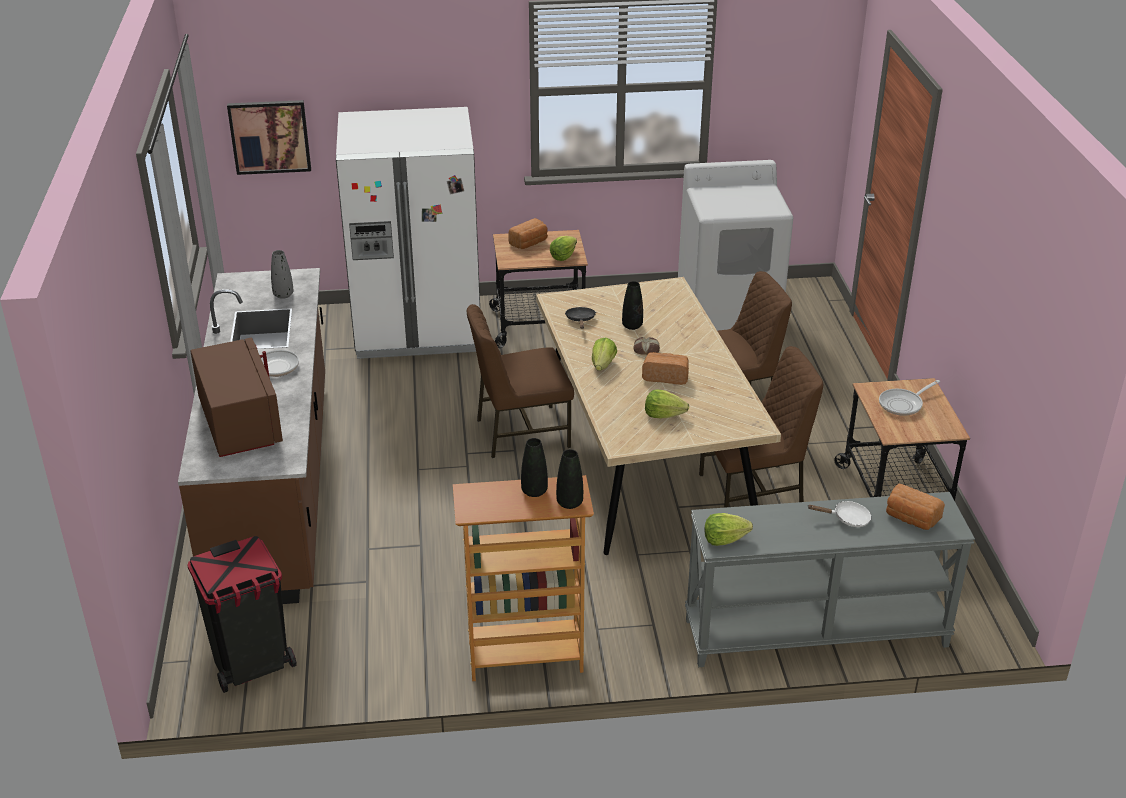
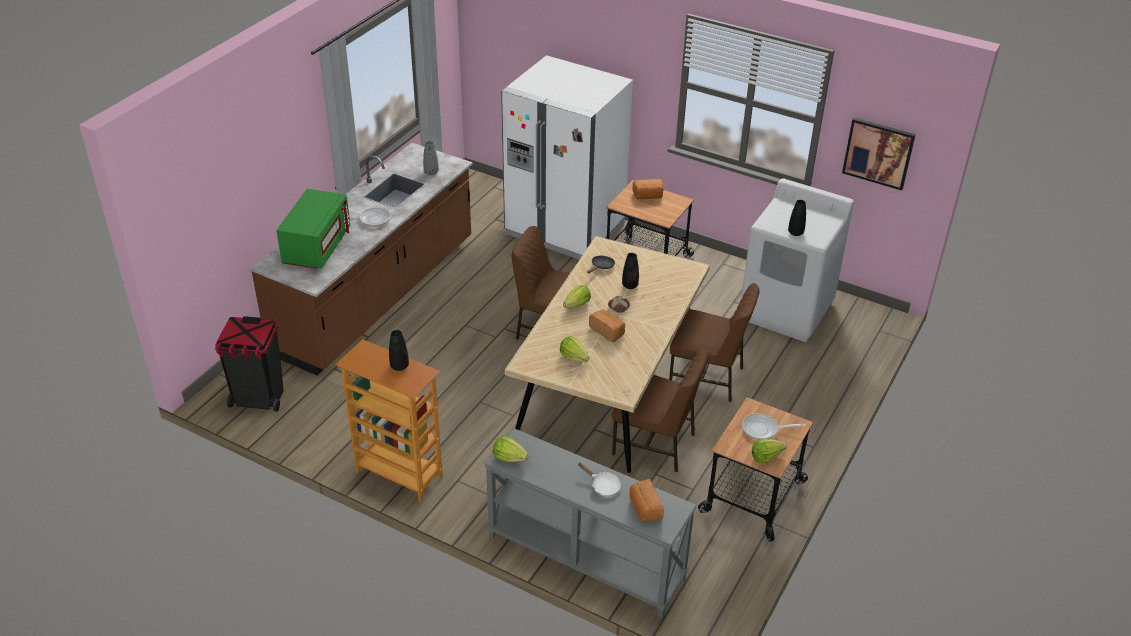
camera: 35 degrees right, 5 degrees up
brown microwave [190,337,283,457] -> green microwave [276,189,350,269]
picture [227,100,311,175] -> picture moved to [842,118,916,191]
lettuce [550,236,577,261] -> lettuce moved to [752,439,786,463]
black vase [556,449,583,509] -> black vase moved to [788,200,806,236]

